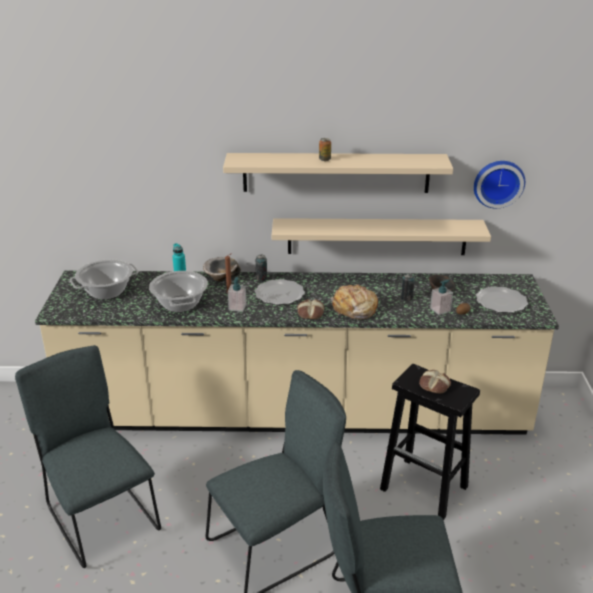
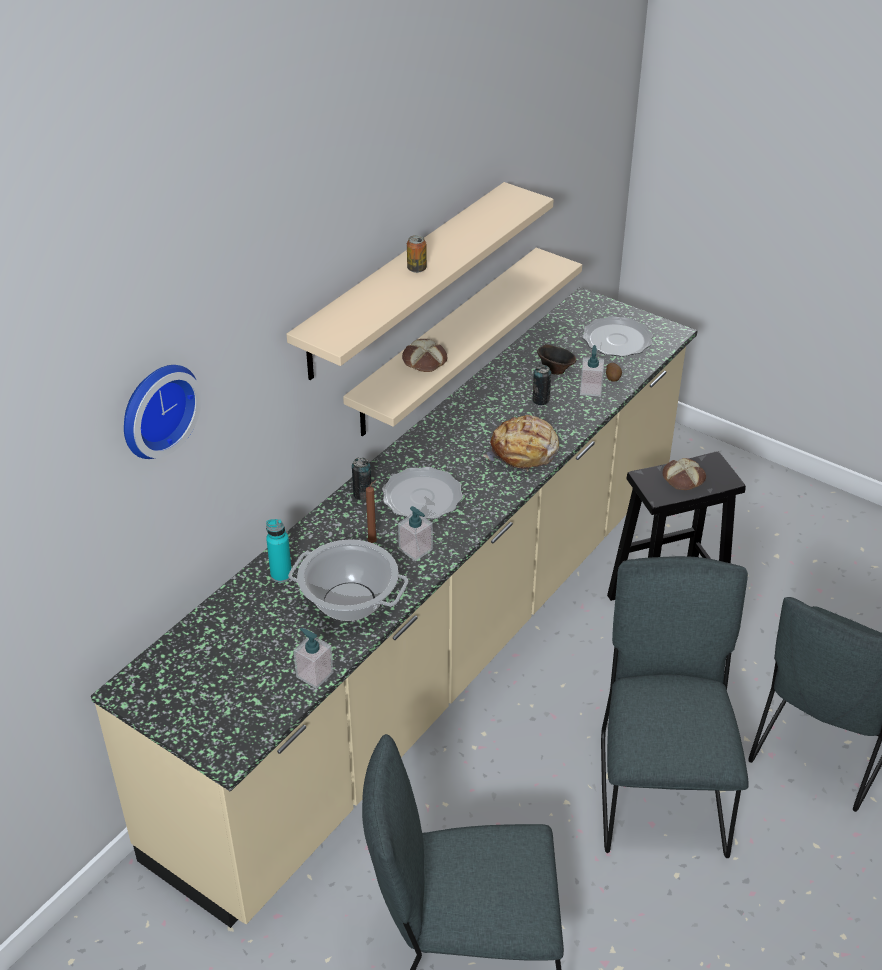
camera: 55 degrees left, 10 degrees up
cooking pot [70,259,139,300] -> none
bowl [203,257,241,282] -> none
bread [297,299,324,319] -> bread moved to [402,339,447,372]
wall clock [474,161,525,209] -> wall clock moved to [124,365,202,459]
none -> soap dispenser [293,628,333,689]

